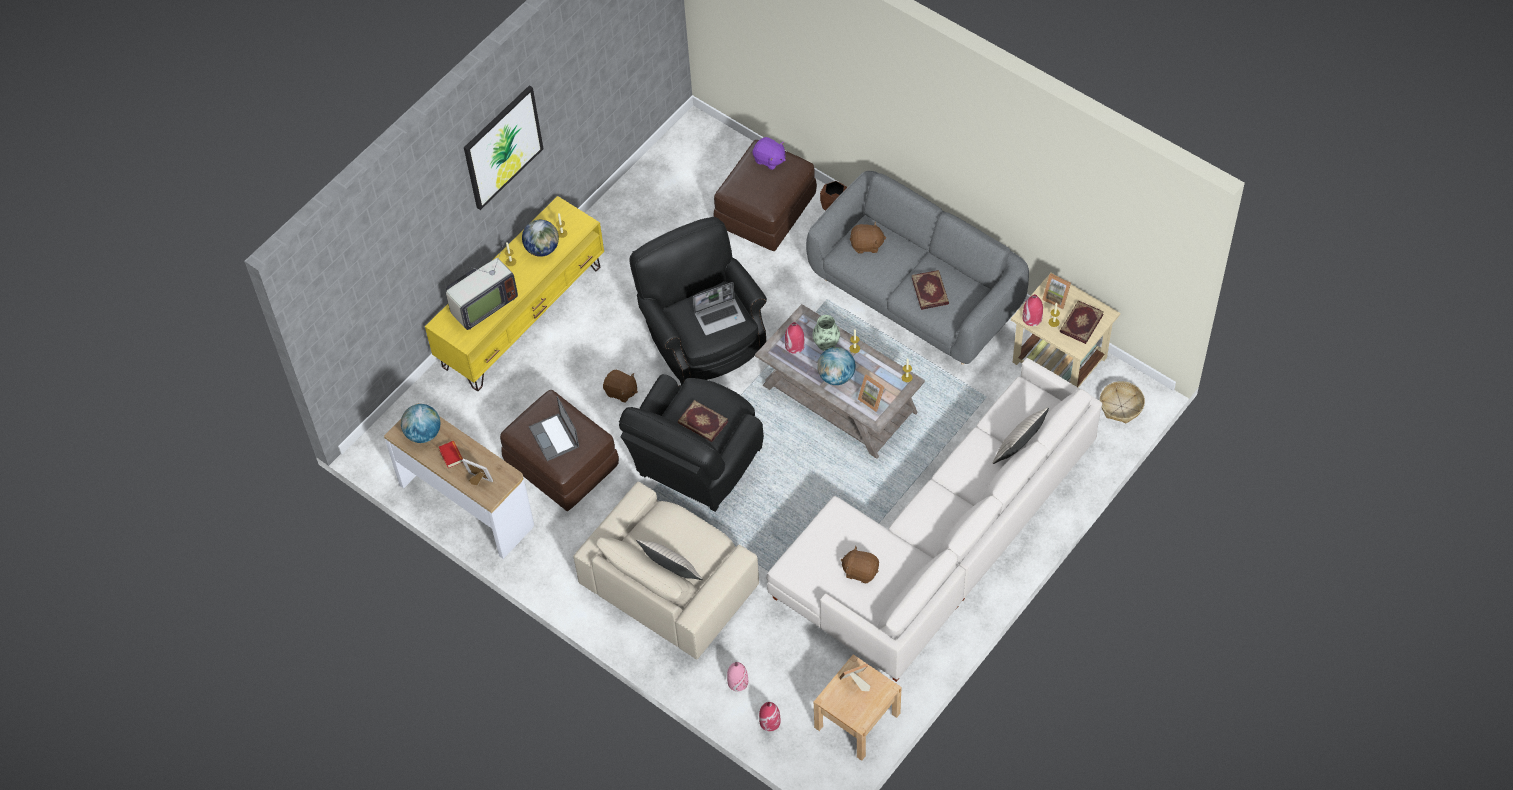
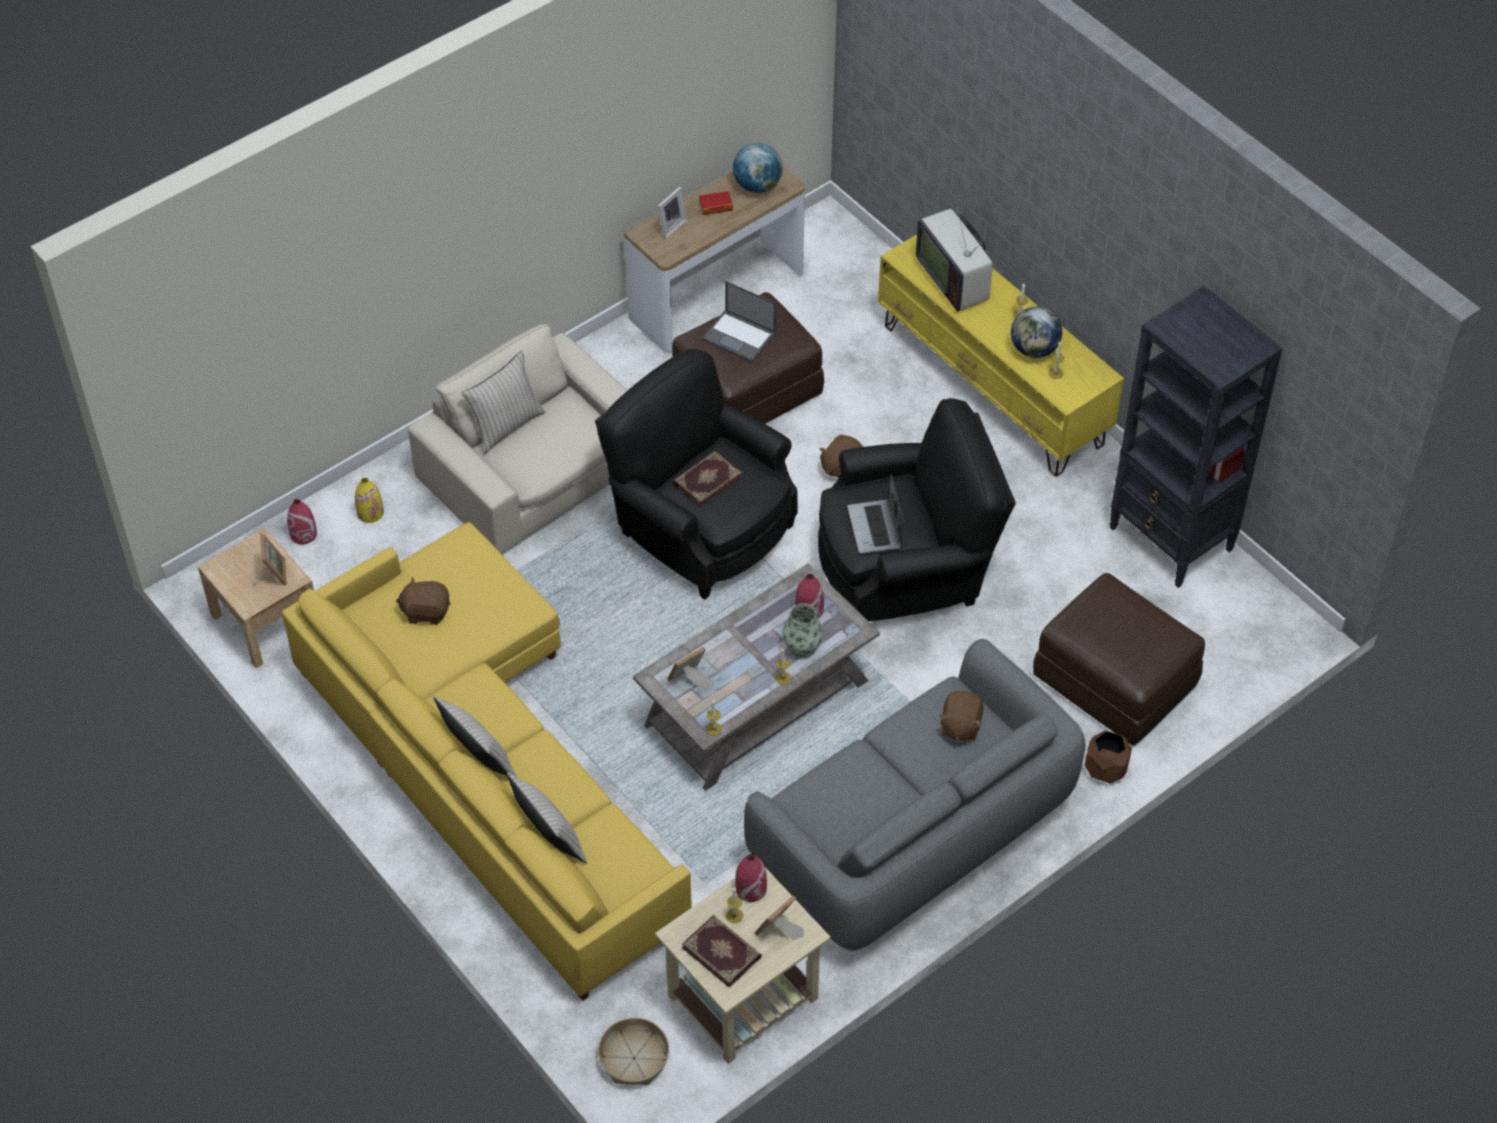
camera: 100 degrees right, 5 degrees down
picture [464,85,543,210] -> none
laptop [529,396,579,461] -> laptop turned 135 degrees counterclockwise [702,281,776,362]
pink vase [727,662,748,691] -> yellow vase [355,478,384,523]
purple plush toy [753,137,786,170] -> none
white sofa [766,358,1102,682] -> yellow sofa [282,522,692,1001]
globe [817,347,855,385] -> none
brown plush toy [841,546,879,583] -> brown plush toy turned 120 degrees counterclockwise [396,577,450,625]
book [912,270,949,310] -> none
none -> beige pillow [433,696,517,777]
none -> black bookcase [1109,286,1283,588]

